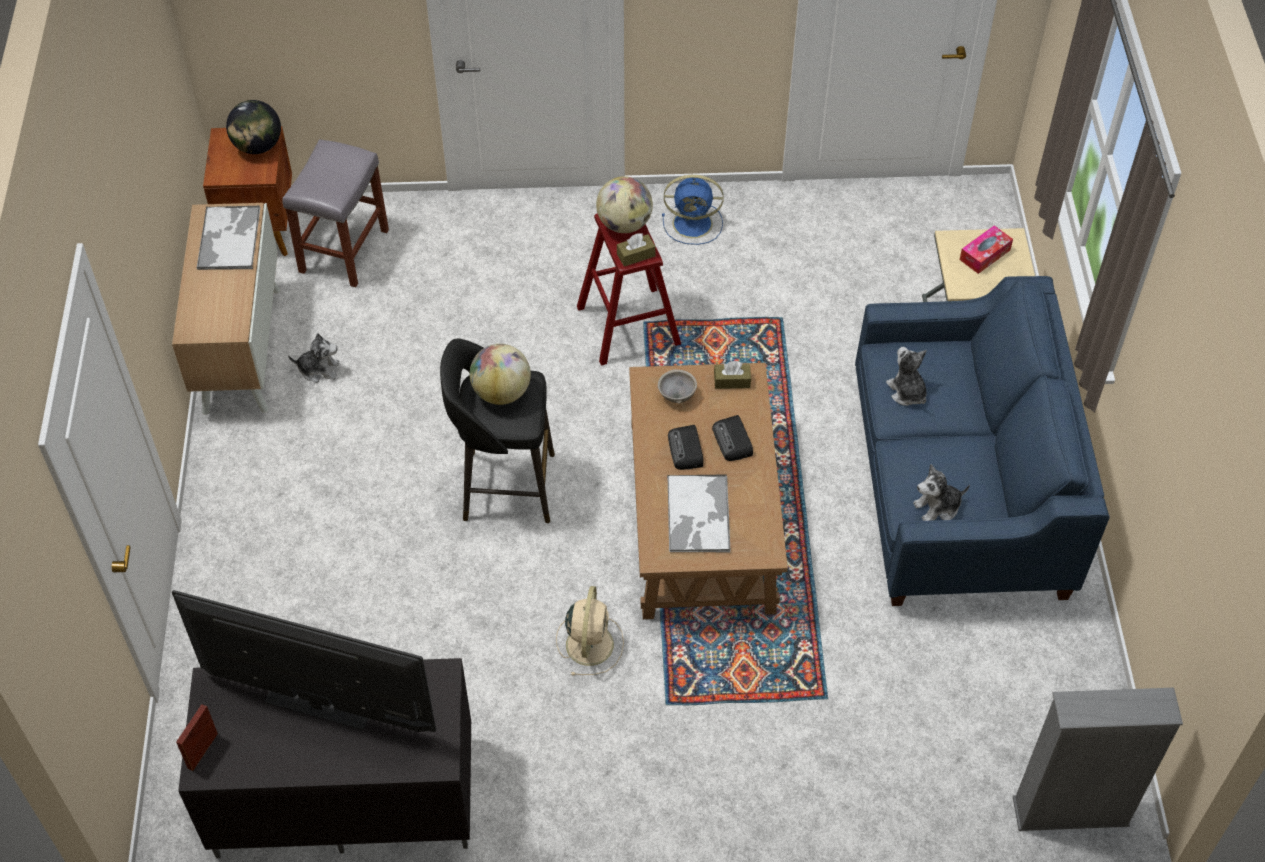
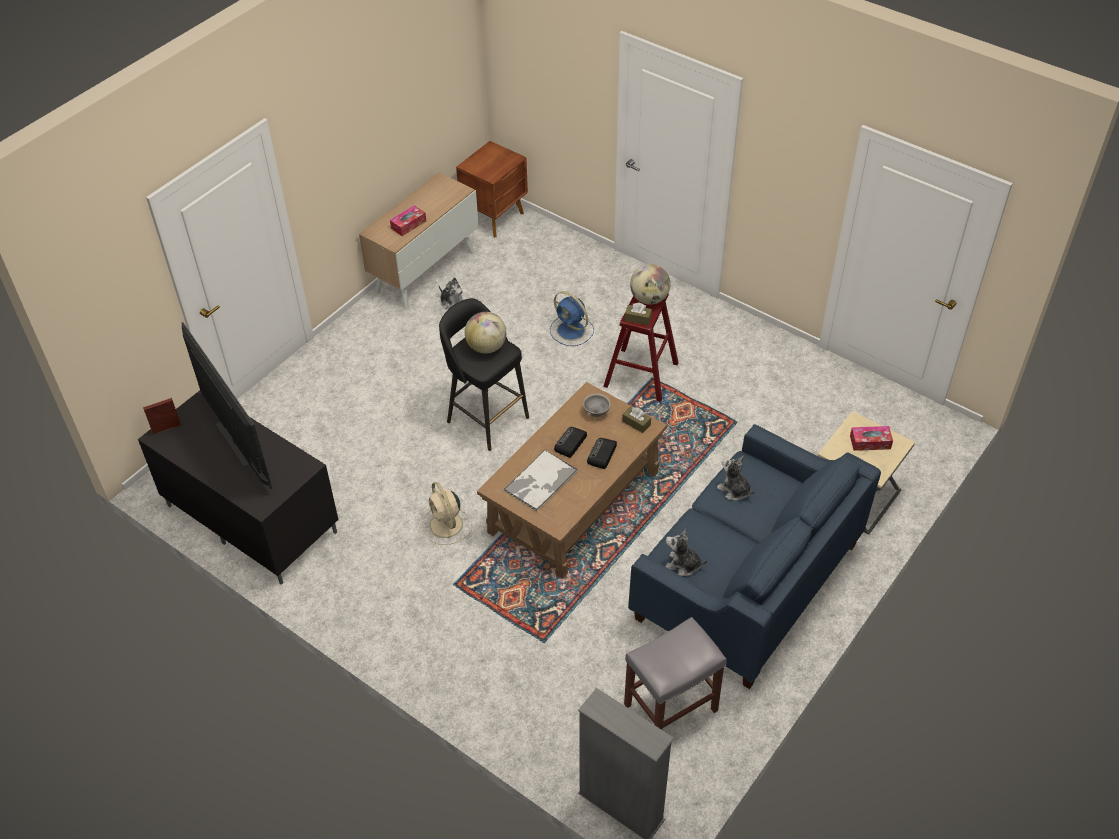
camera: 40 degrees right, 5 degrees down
tray [196,206,261,270] -> none
globe [226,100,281,154] -> none
grey stool [282,139,389,287] -> grey stool moved to [624,617,727,730]
beige fan [556,586,624,676] -> beige fan turned 105 degrees clockwise [422,482,472,545]
blue fan [662,175,724,245] -> blue fan moved to [550,291,594,346]
plush toy [886,347,927,406] -> plush toy turned 60 degrees counterclockwise [717,456,755,501]
none -> tissue box [390,205,426,236]

